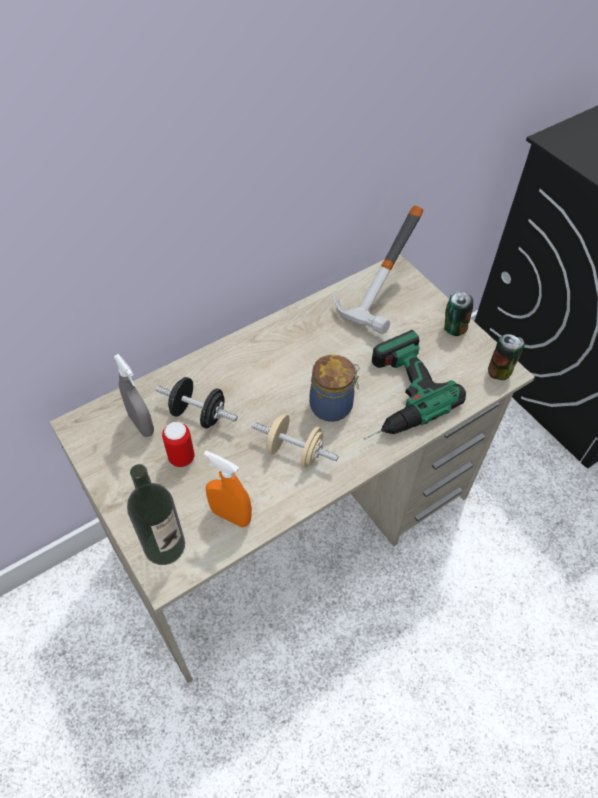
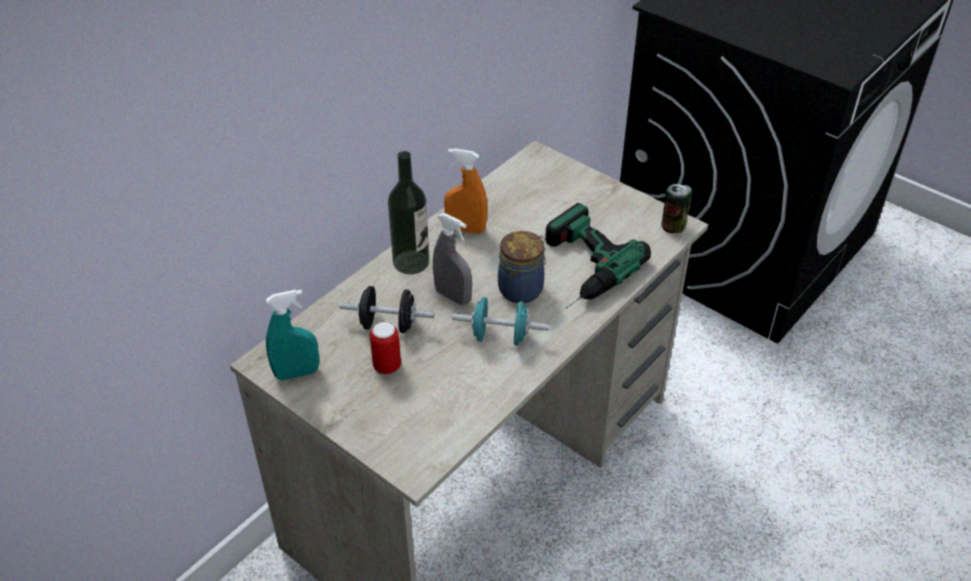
camera: 15 degrees left, 10 degrees down
grey spray bottle [113,354,154,437] -> grey spray bottle moved to [433,213,472,305]
bottle [127,464,185,565] -> bottle moved to [388,151,429,274]
orange spray bottle [204,450,252,528] -> orange spray bottle moved to [444,148,488,234]
beige dumbbell [252,414,339,468] -> turquoise dumbbell [452,297,549,346]
hammer [334,205,424,334] -> none
can [444,291,473,336] -> none
none -> turquoise spray bottle [266,289,319,380]

